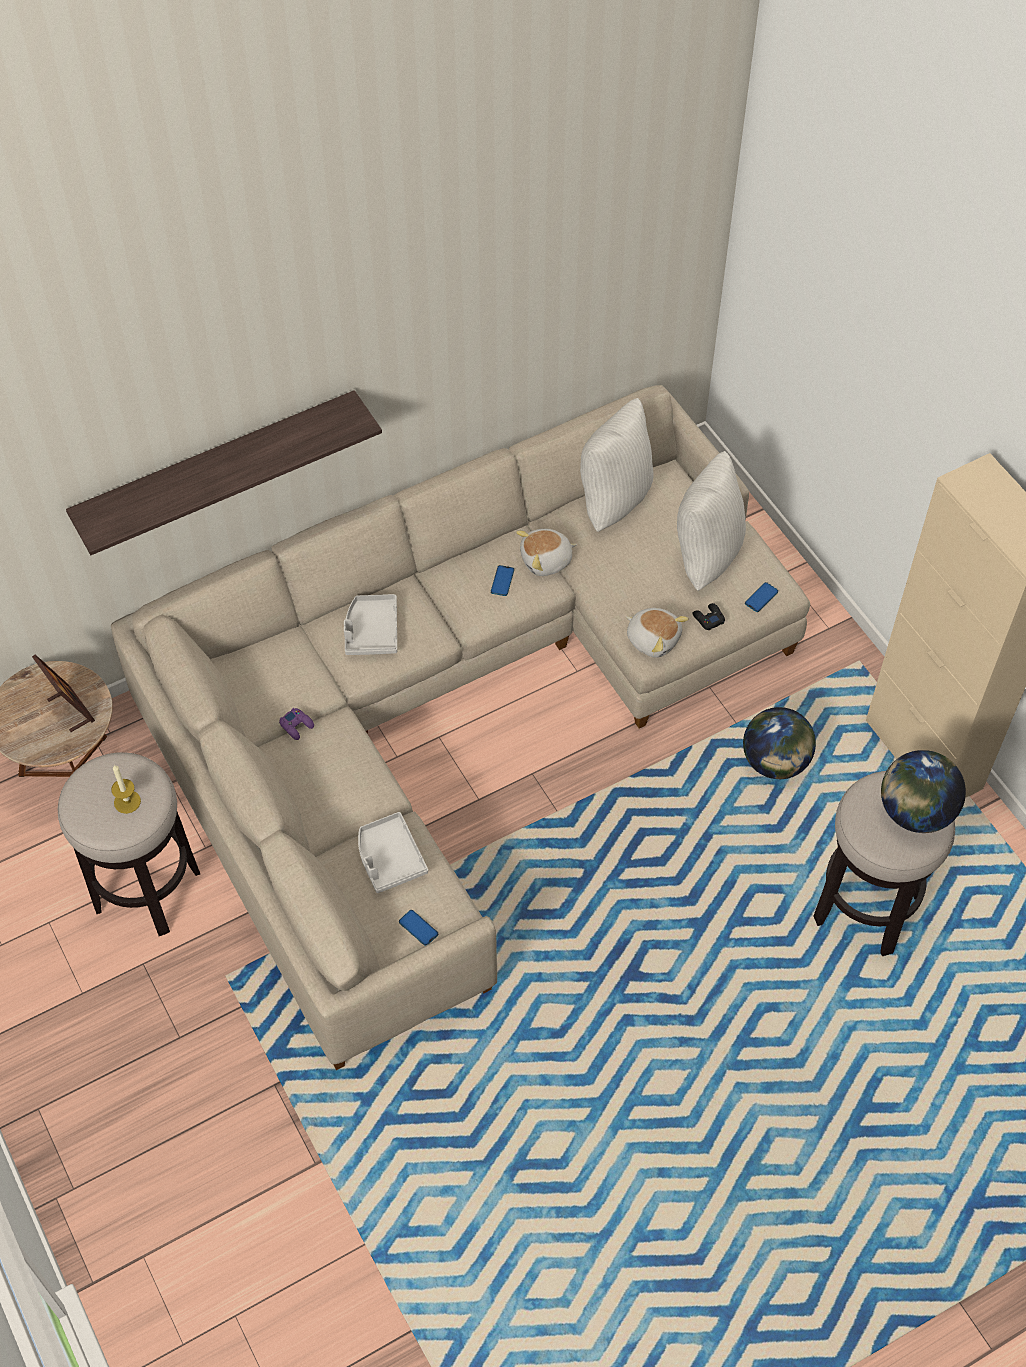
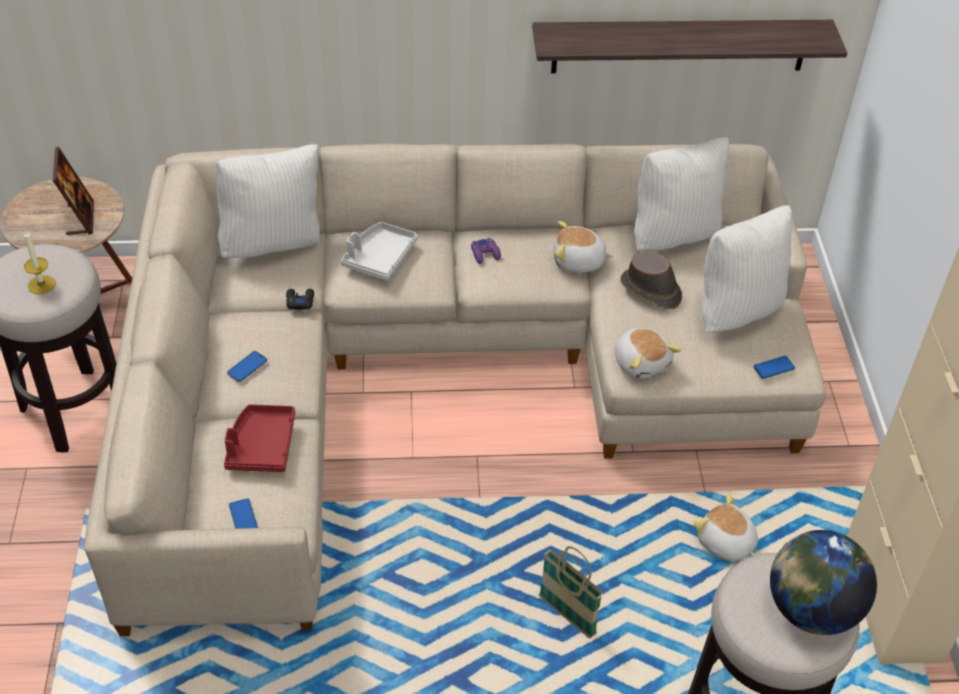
camera: 25 degrees right, 10 degrees down
shelf [66,390,382,555] -> shelf moved to [532,20,847,73]
purple game controller [279,708,314,740] -> purple game controller moved to [471,238,501,264]
grey tray [358,812,428,893] -> red tray [224,404,295,472]
phone [491,565,514,596] -> phone moved to [227,351,267,382]
black game controller [692,603,725,630] -> black game controller moved to [286,289,314,310]
globe [743,707,816,779] -> plush toy [693,494,758,561]
none -> white pillow [216,144,320,258]
none -> basket [539,546,604,639]
none -> brown hat [621,252,682,309]

